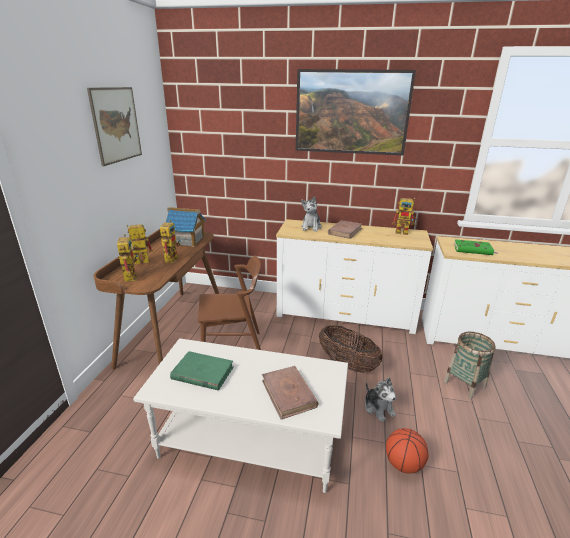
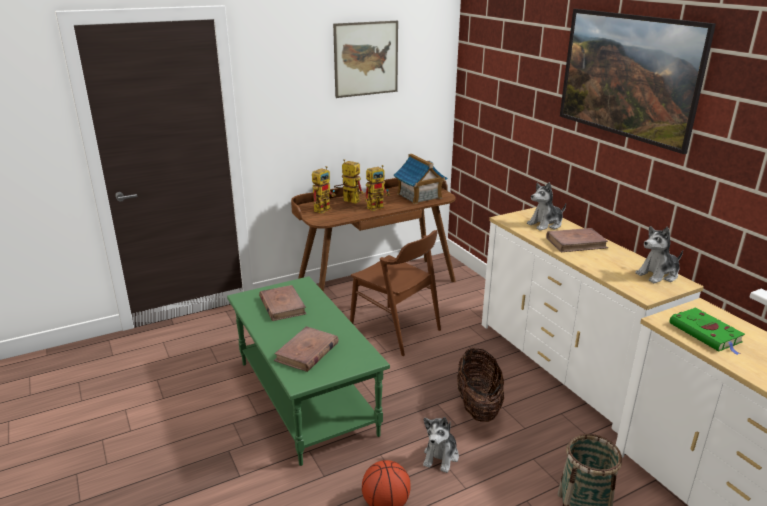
camera: 50 degrees right, 0 degrees up
white coffee table [133,338,348,493] -> green coffee table [227,276,390,466]
green book [170,351,234,391] -> brown book [259,285,306,321]
toy robot [392,198,417,235] -> plush toy [635,226,683,283]

